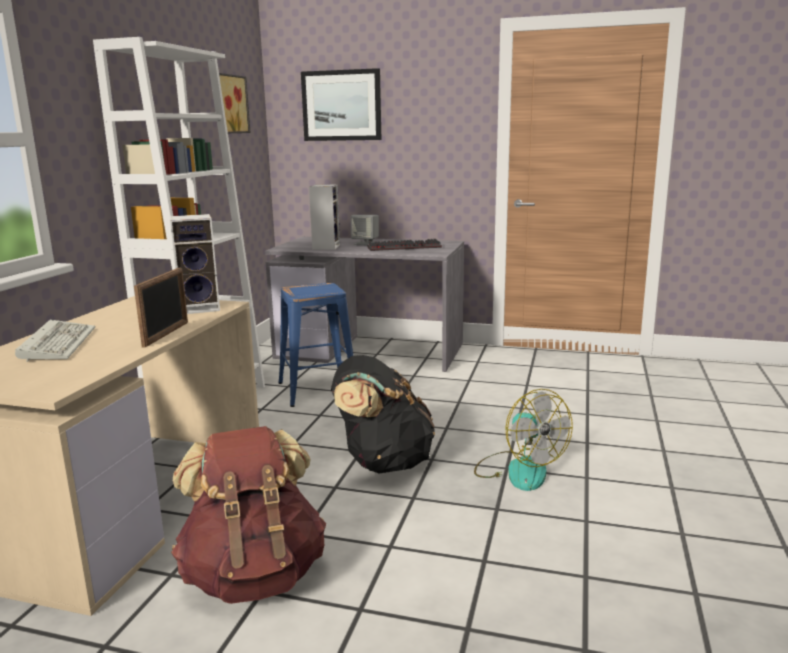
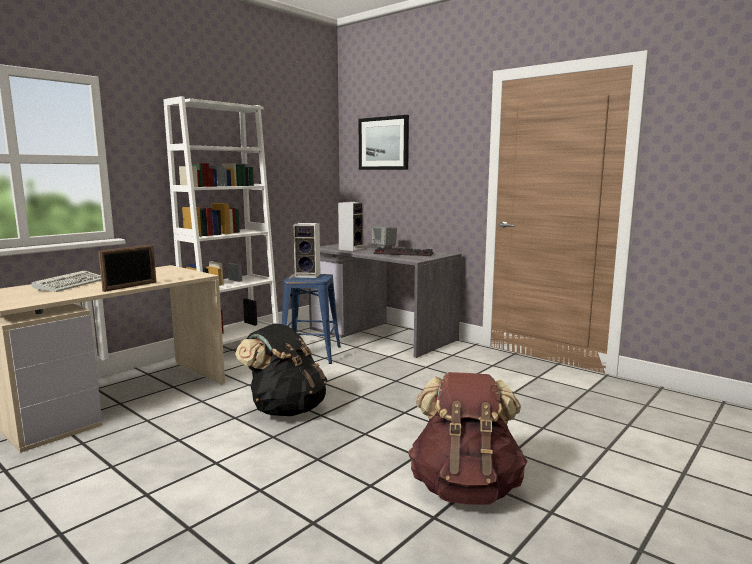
camera: 25 degrees right, 5 degrees down
speaker [170,214,220,314] -> speaker moved to [293,223,321,278]
brown backpack [171,426,326,604] -> brown backpack moved to [408,372,527,505]
picture [219,73,251,133] -> none
fan [474,389,573,491] -> none

